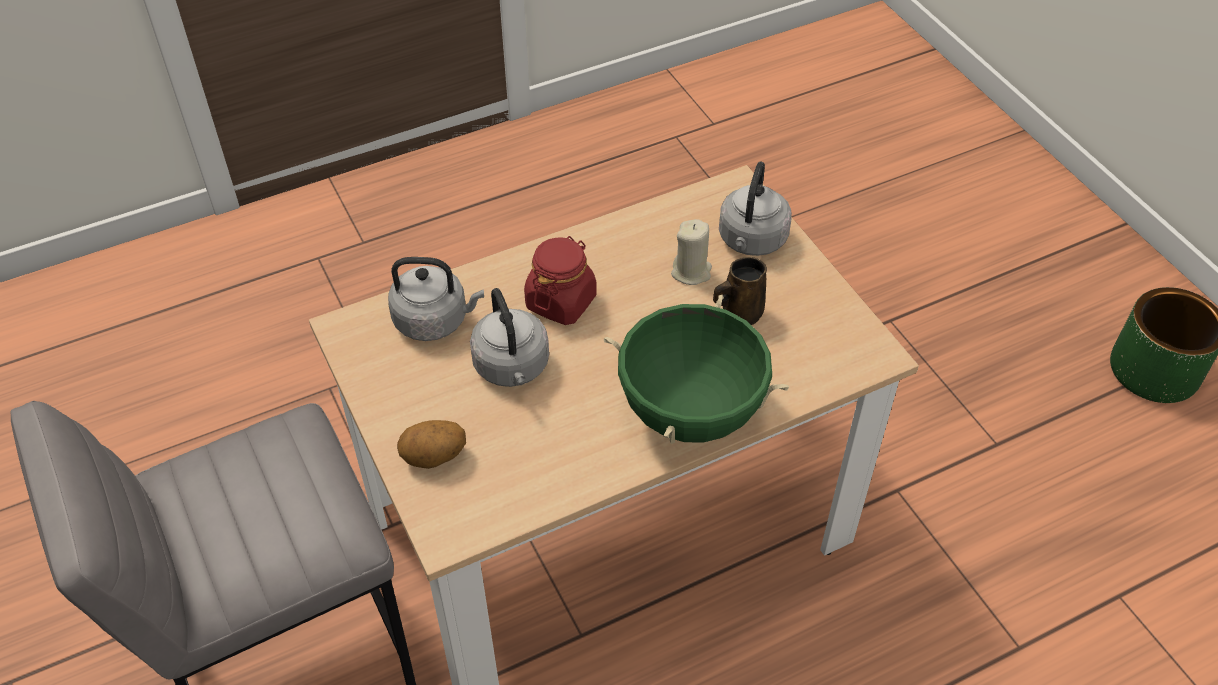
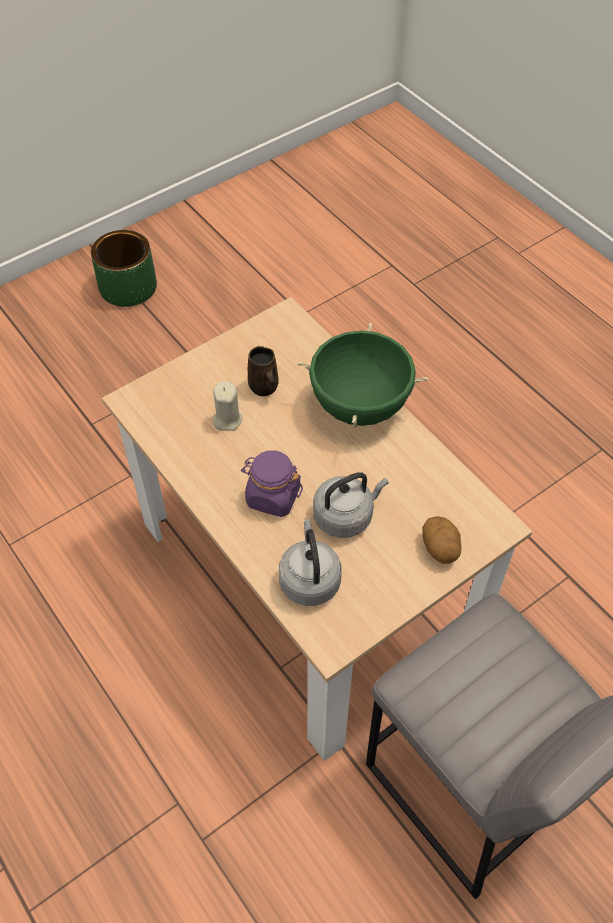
camera: 100 degrees left, 5 degrees up
red jar [524,236,597,325] -> purple jar [241,450,303,517]
grey kettle [719,162,792,256] -> none

